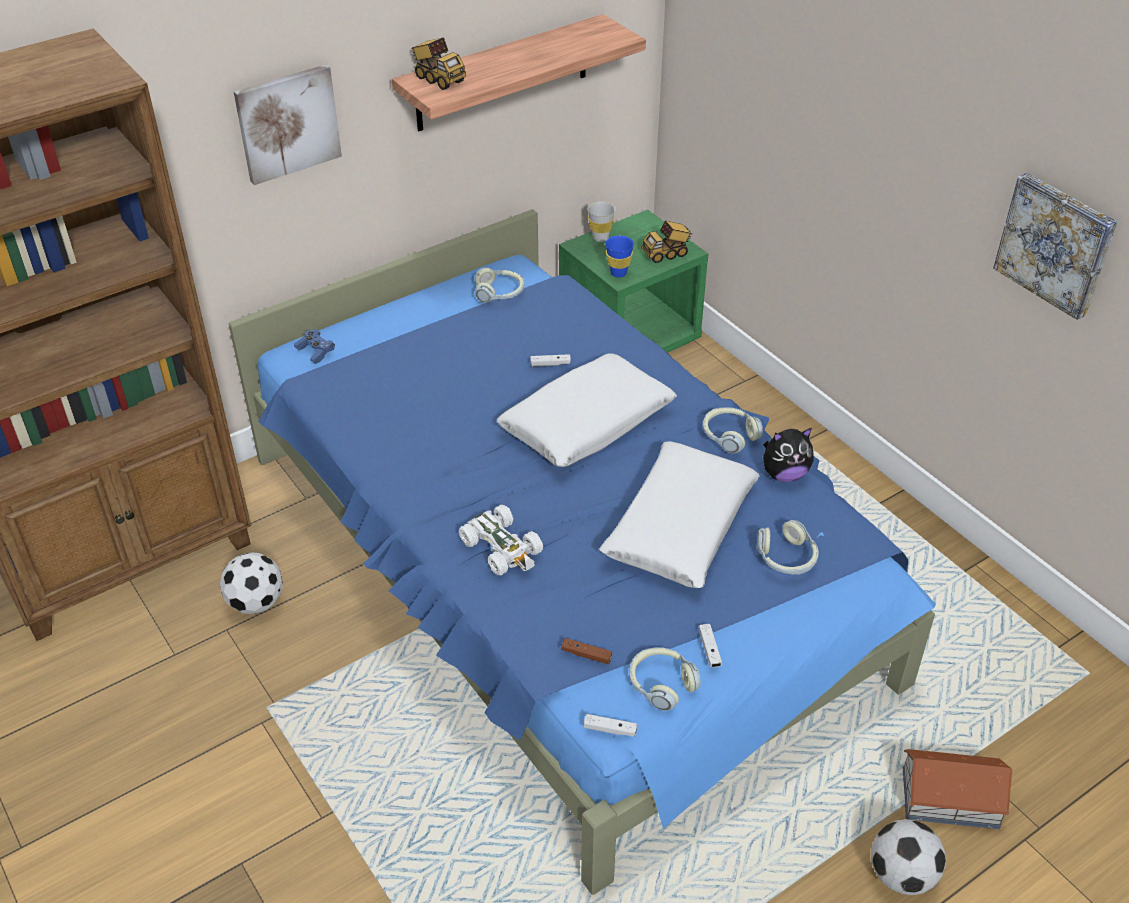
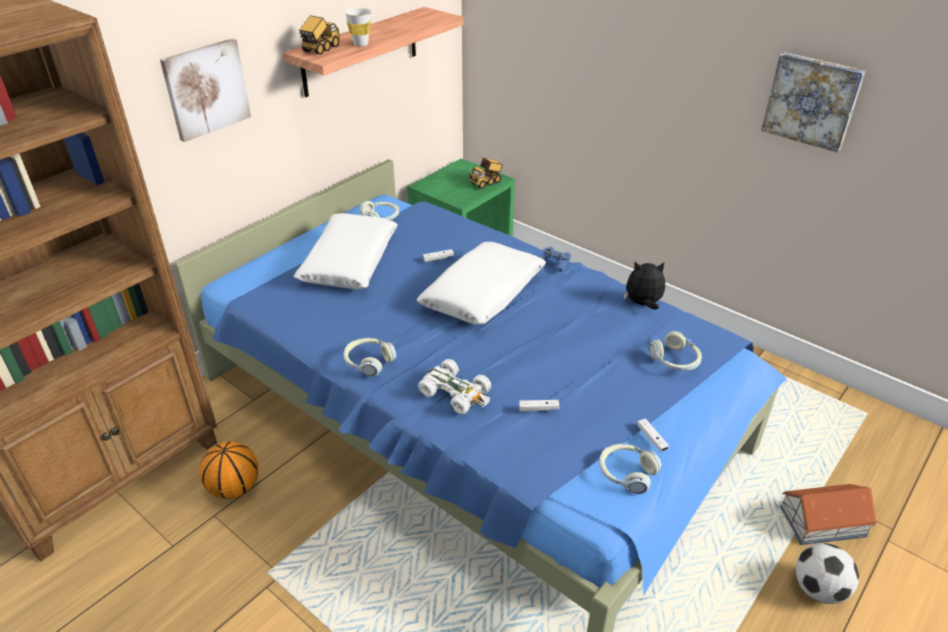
camera: 15 degrees left, 5 degrees down
football [220,552,283,614] -> basketball [200,442,258,499]
blue game controller [294,329,335,364] -> blue game controller moved to [540,247,571,272]
toy truck [412,37,466,90] -> toy truck turned 90 degrees counterclockwise [299,15,340,55]
brown game controller [561,638,612,664] -> none
white game controller [584,714,637,737] -> white game controller moved to [519,400,560,411]
white cup [587,201,615,242] -> white cup moved to [345,8,371,46]
white pillow [599,441,759,588] -> white pillow moved to [294,213,398,289]
blue cup [605,236,634,277] -> none
headphones [703,407,763,453] -> headphones moved to [343,338,396,377]
plush toy [763,428,814,482] -> plush toy turned 150 degrees counterclockwise [624,261,665,310]

